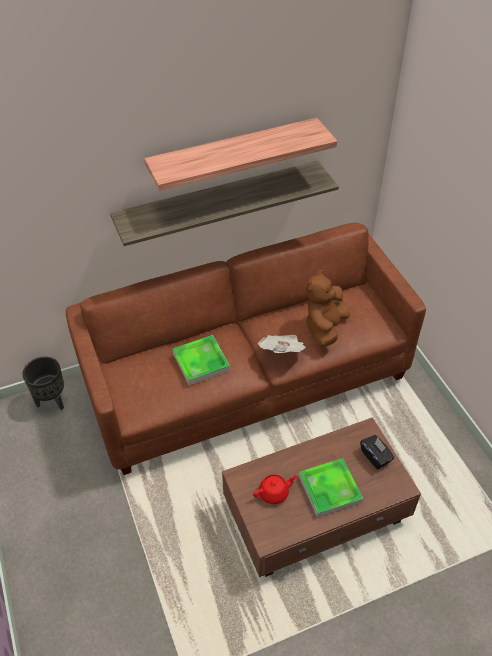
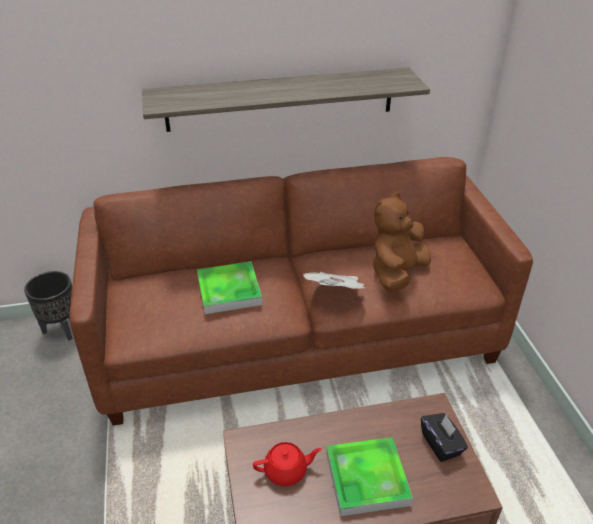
camera: 10 degrees right, 10 degrees down
shelf [144,118,337,191] -> none

